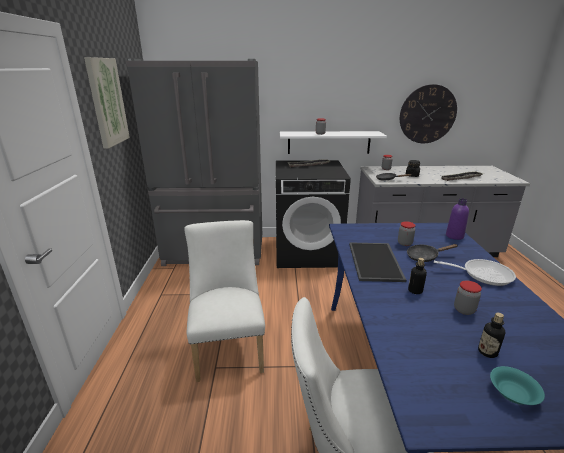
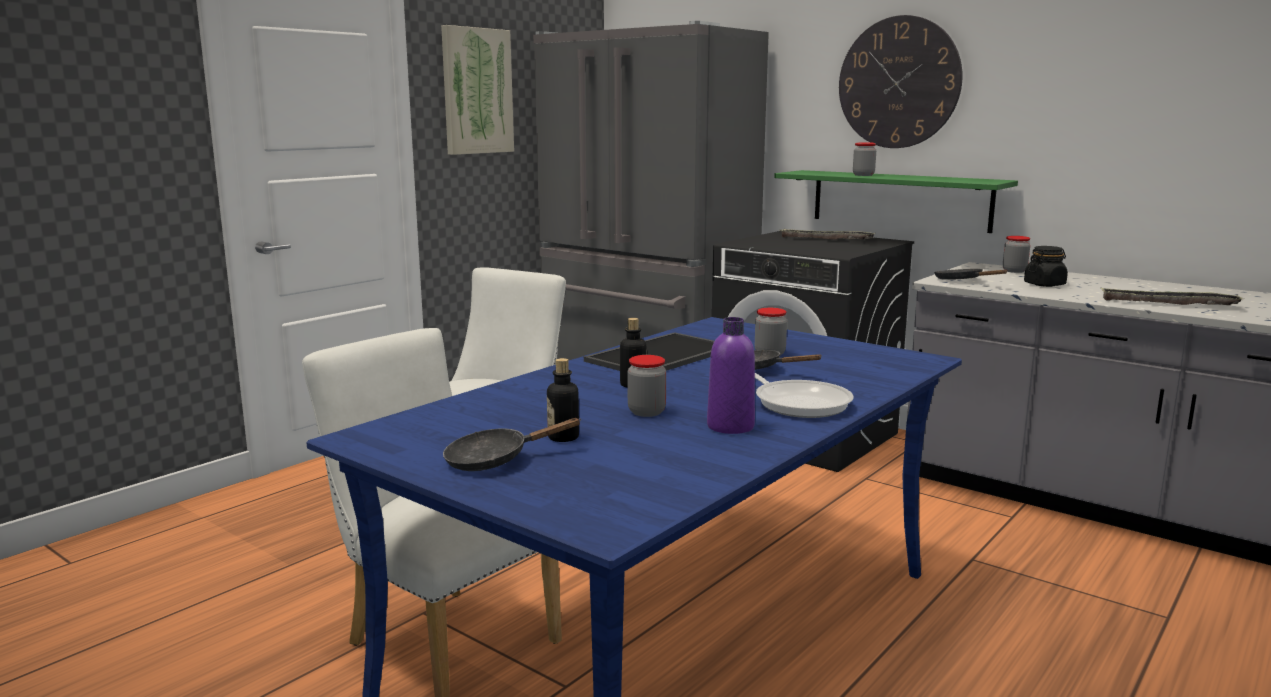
camera: 40 degrees right, 10 degrees down
white shelf [280,131,387,154] -> green shelf [774,170,1018,233]
wall clock [400,84,457,143] -> wall clock moved to [839,15,962,148]
purple bottle [446,198,469,240] -> purple bottle moved to [707,317,755,434]
turquoise bowl [490,366,545,405] -> black frying pan [443,418,581,471]

